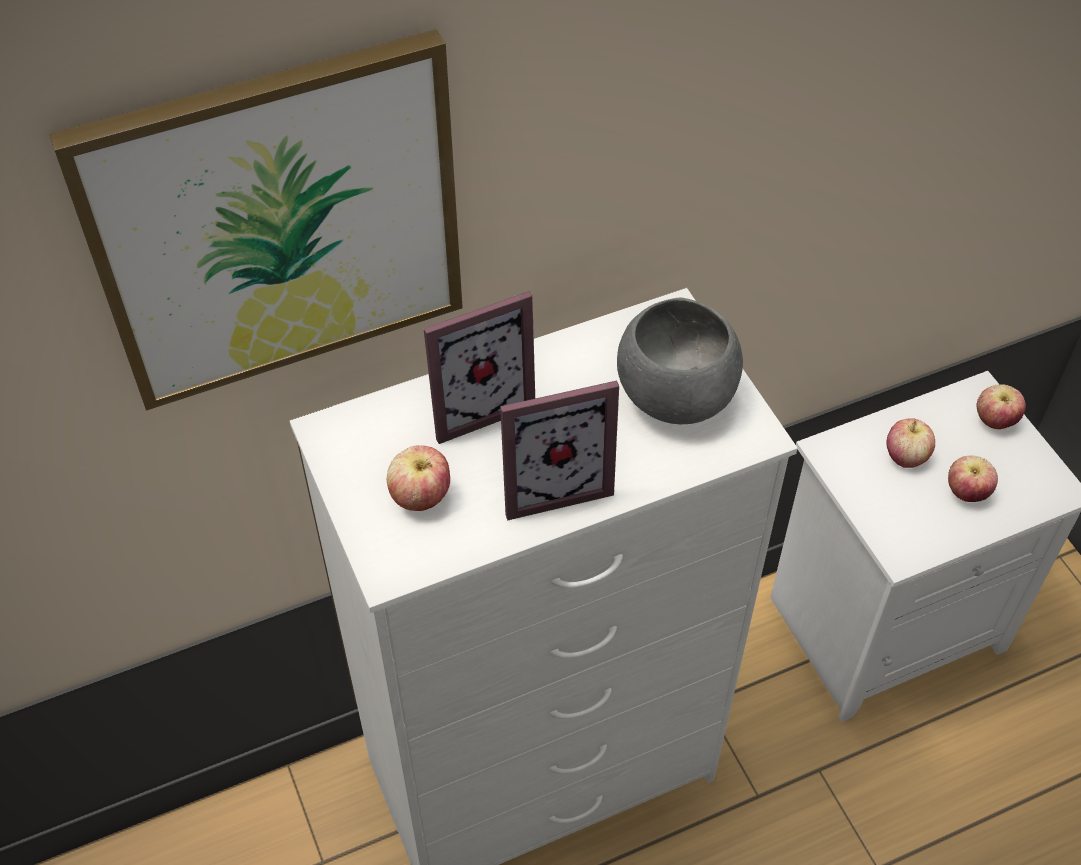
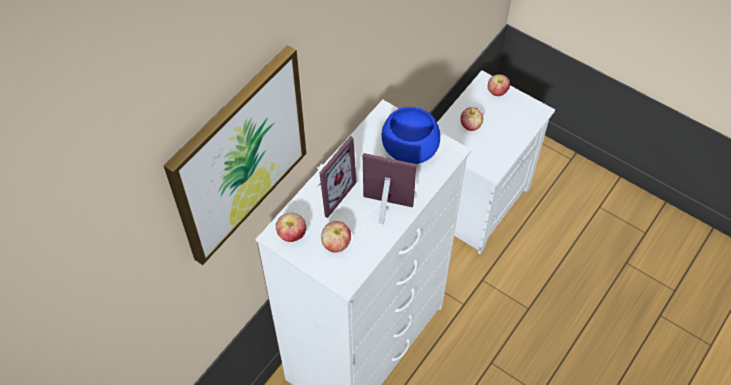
camera: 30 degrees left, 5 degrees up
picture frame [500,381,619,520] -> picture frame turned 120 degrees counterclockwise [363,153,416,224]
grey bowl [617,298,743,424] -> blue bowl [382,107,440,164]
apple [948,456,998,502] -> apple moved to [276,213,306,242]

